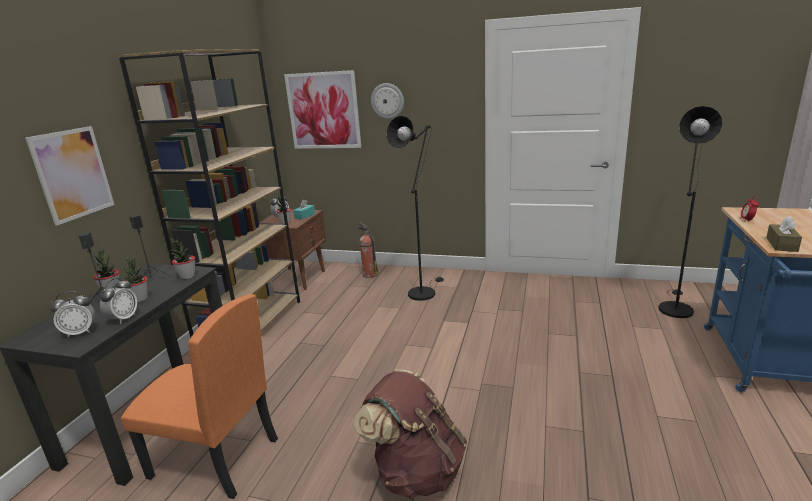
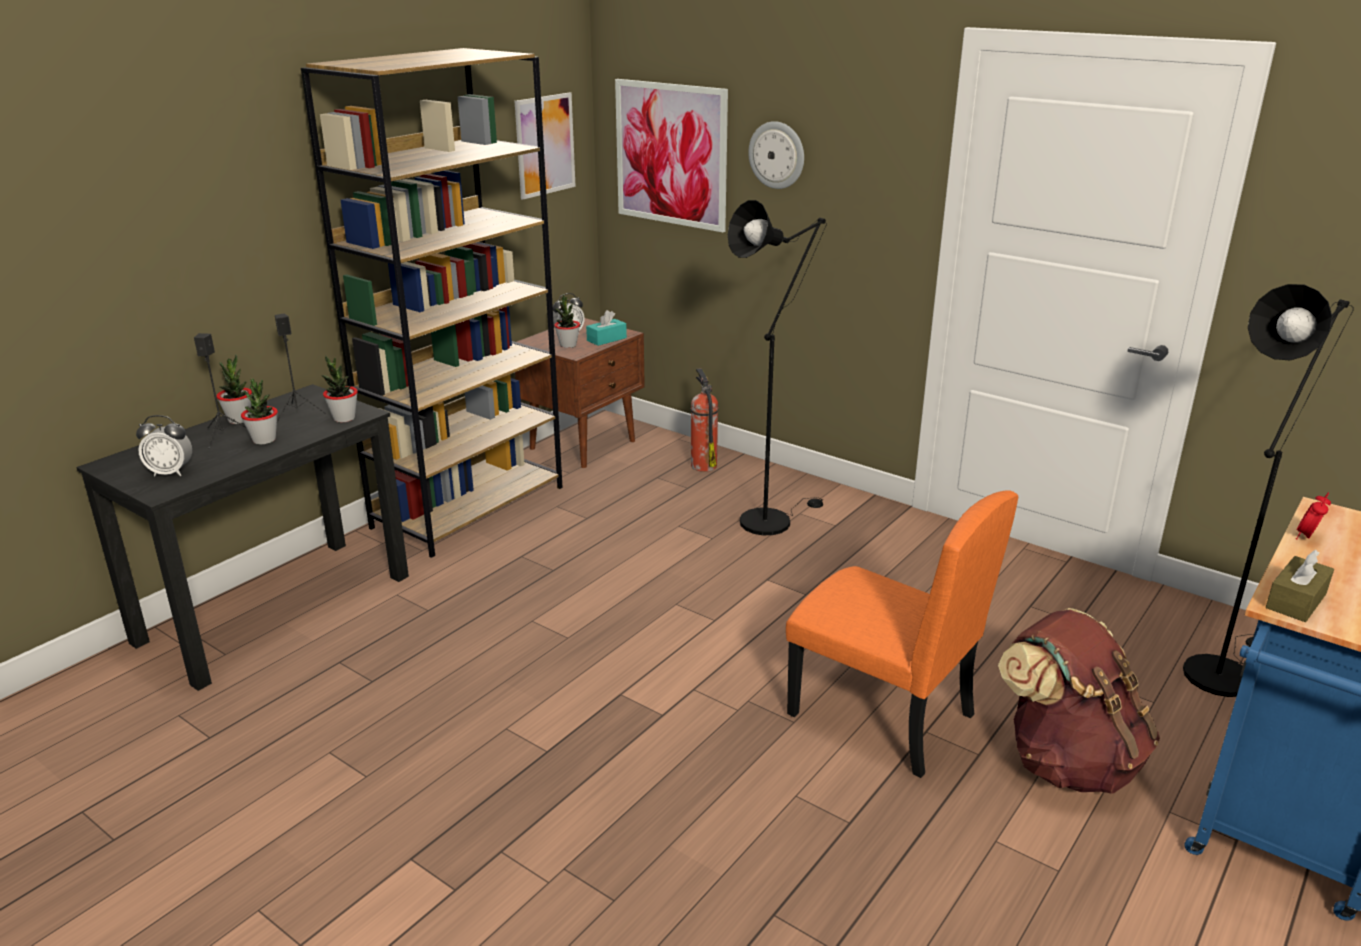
camera: 20 degrees right, 5 degrees up
picture [25,126,114,226] -> picture moved to [515,92,576,200]
alarm clock [100,278,137,324] -> none
orange chair [121,294,278,499] -> orange chair moved to [786,490,1018,778]
brown backpack [354,369,467,499] -> brown backpack moved to [998,608,1160,794]

